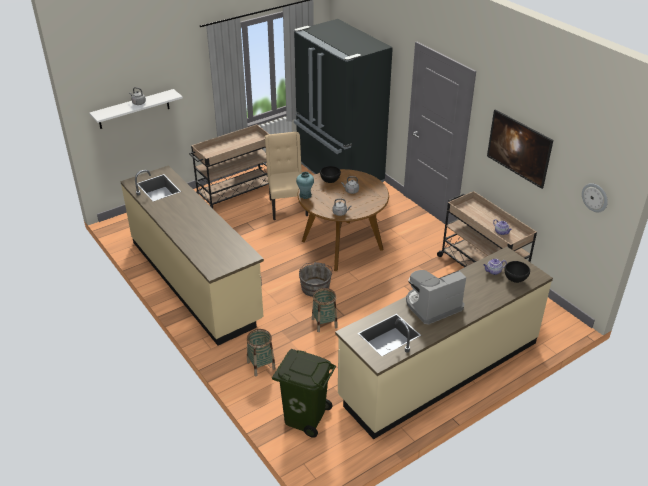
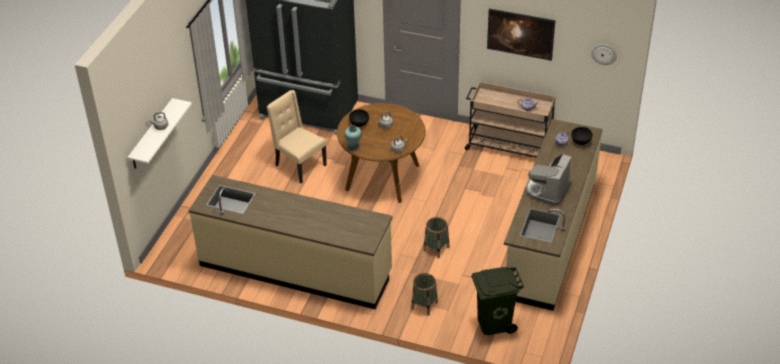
camera: 35 degrees left, 5 degrees up
beige cart [189,124,269,208] -> none
grey bucket [299,262,332,297] -> none

